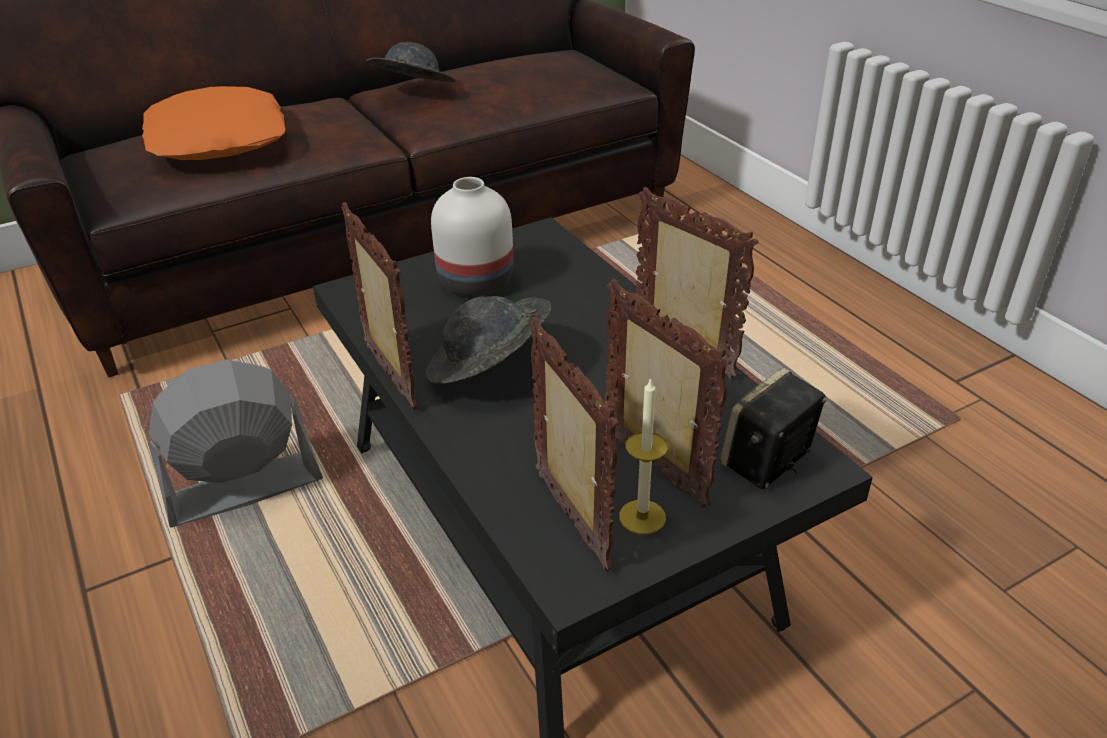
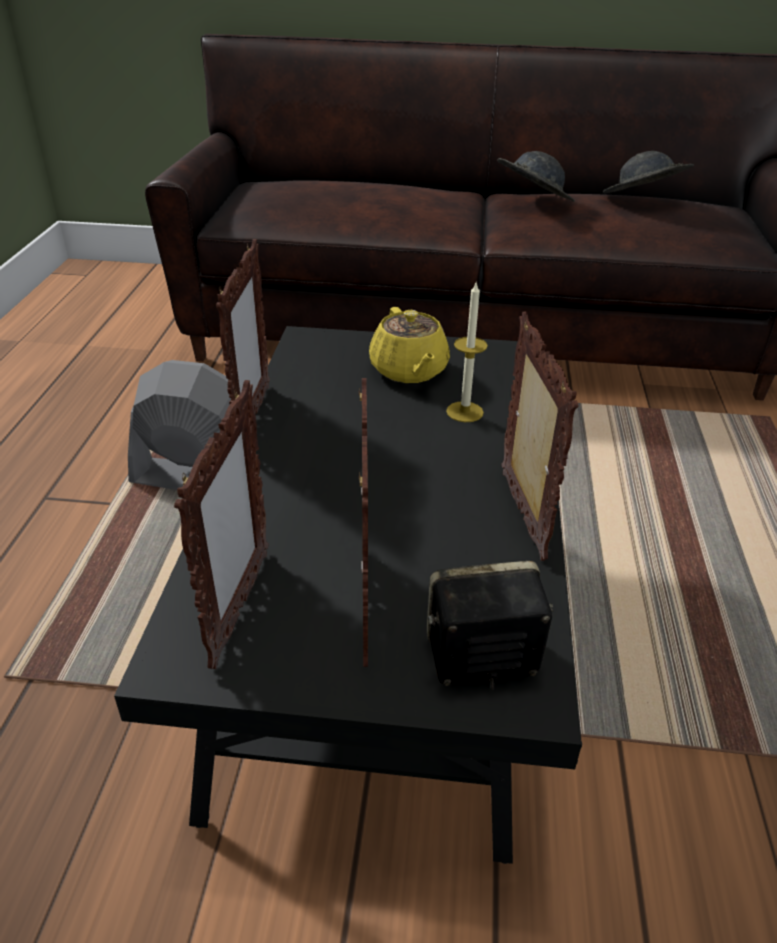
camera: 35 degrees right, 0 degrees up
orange pillow [142,86,285,160] -> none
grey hat [426,296,552,384] -> grey hat moved to [603,151,694,193]
white vase [431,177,513,297] -> yellow teapot [369,307,450,383]
candle [619,377,668,535] -> candle moved to [446,281,488,422]

